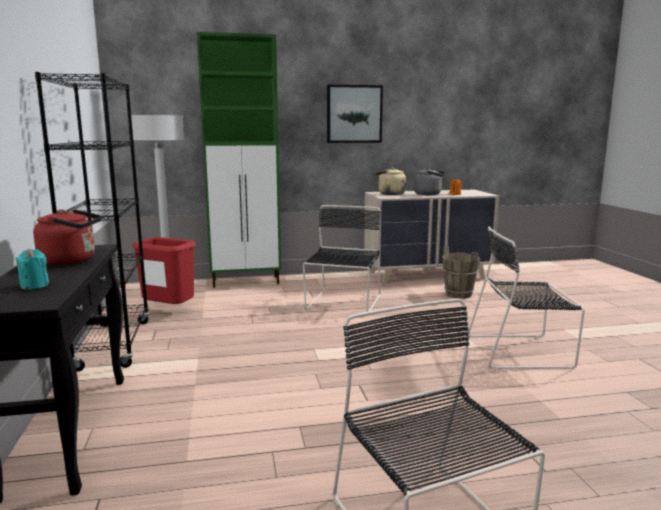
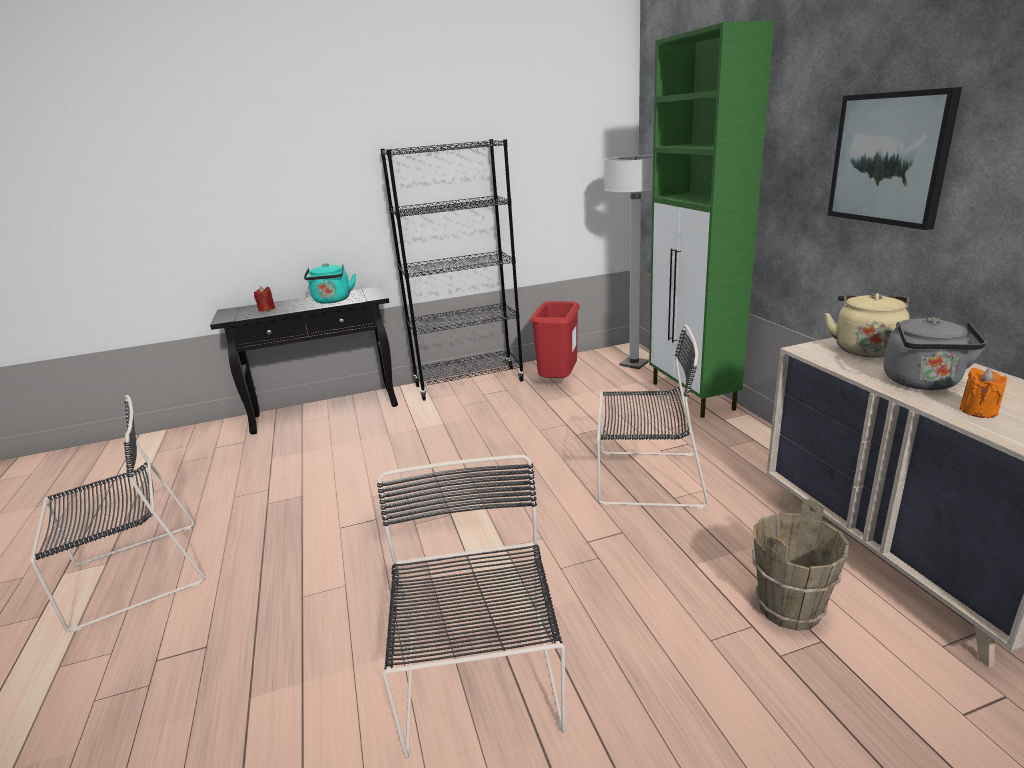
camera: 85 degrees right, 10 degrees up
turquoise candle [15,249,49,290] -> red candle [254,286,275,312]
red kettle [33,209,102,265] -> turquoise kettle [304,263,356,304]

